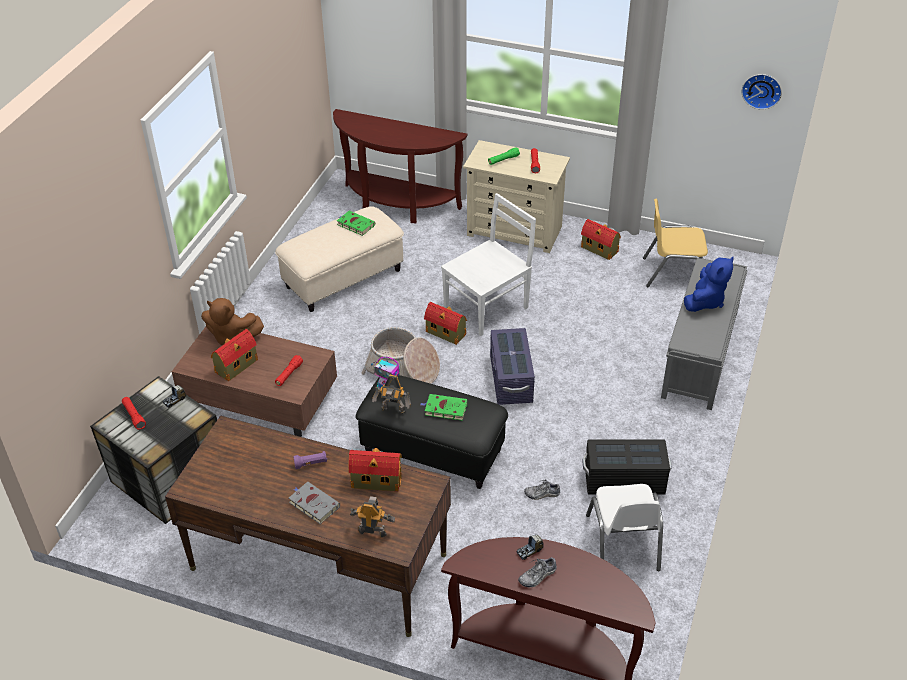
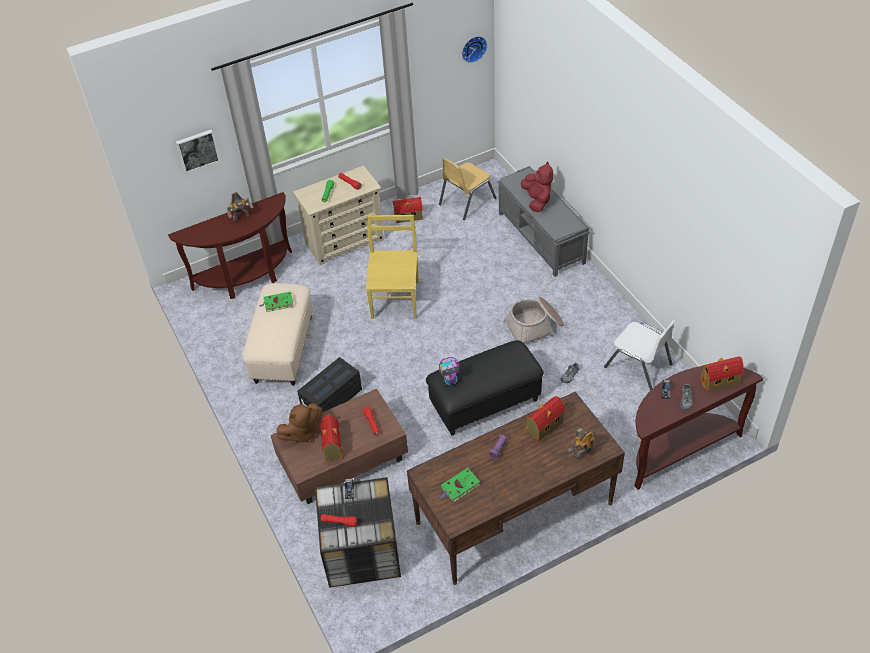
camera: 45 degrees left, 5 degrees up
grey book [289,482,340,524] -> none
basket [362,327,440,384] -> basket moved to [503,297,564,343]
toy robot [372,375,411,414] -> toy robot moved to [227,192,253,222]
green book [421,394,467,421] -> green book moved to [440,468,481,502]
toy house [424,302,467,345] -> toy house moved to [700,356,744,392]
white chair [441,193,536,336] -> yellow chair [366,215,419,319]
purple storage box [490,328,535,405] -> none
black storage box [582,440,672,494] -> black storage box moved to [297,357,362,412]
blue plush toy [684,257,734,312] -> red plush toy [521,161,554,212]
none -> picture [176,130,220,173]

